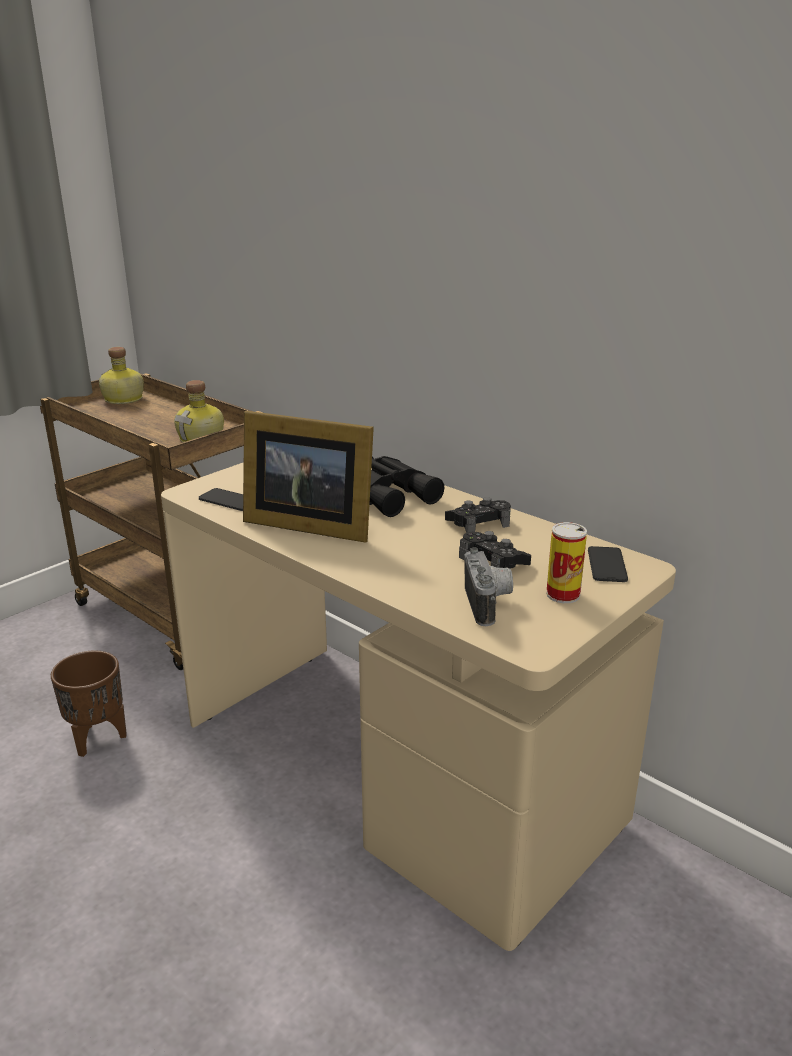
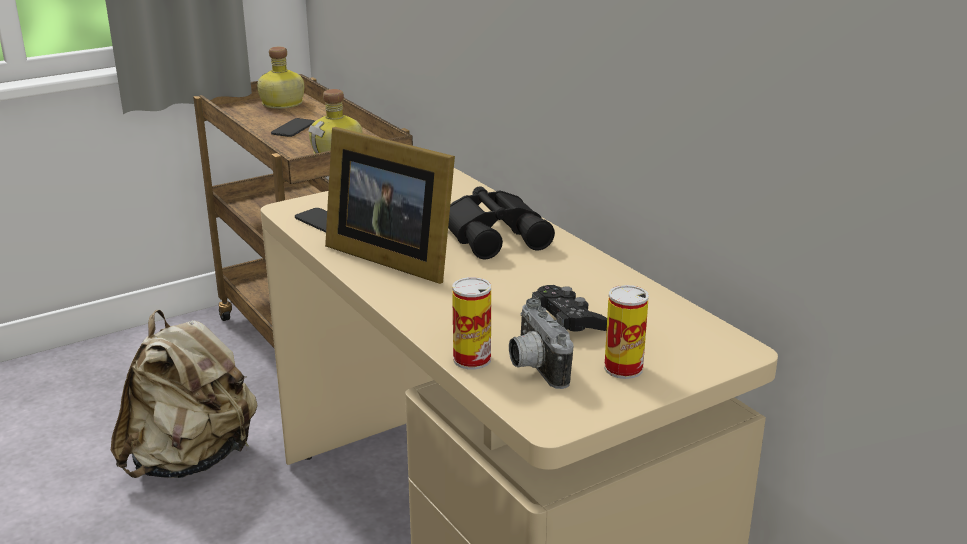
camera: 15 degrees right, 0 degrees up
brown planter [51,650,127,757] -> beige backpack [111,310,257,478]
black game controller [445,497,511,533] -> none
camera [464,547,513,626] -> camera turned 150 degrees clockwise [509,298,573,389]
phone [588,546,628,582] -> phone moved to [271,118,315,137]
none -> can [452,277,491,369]

